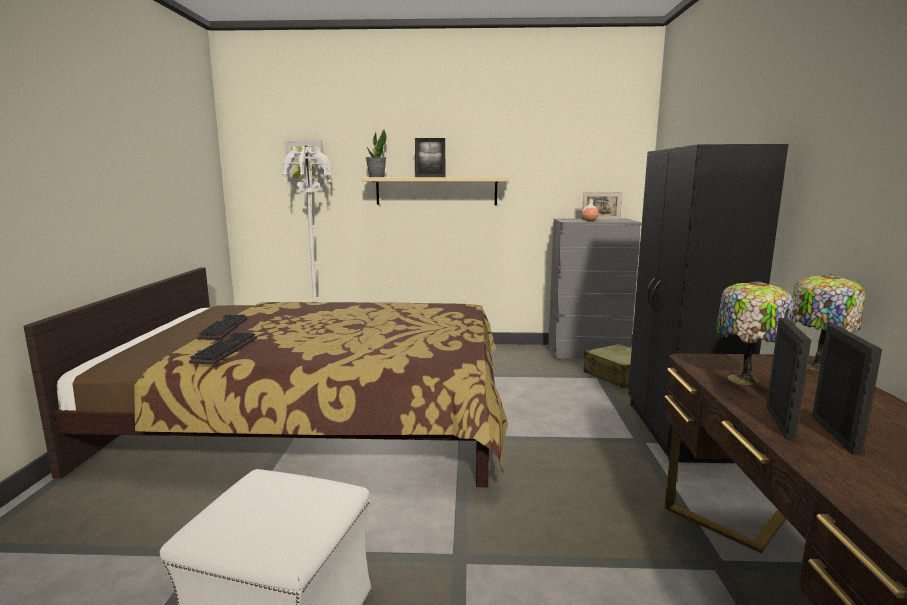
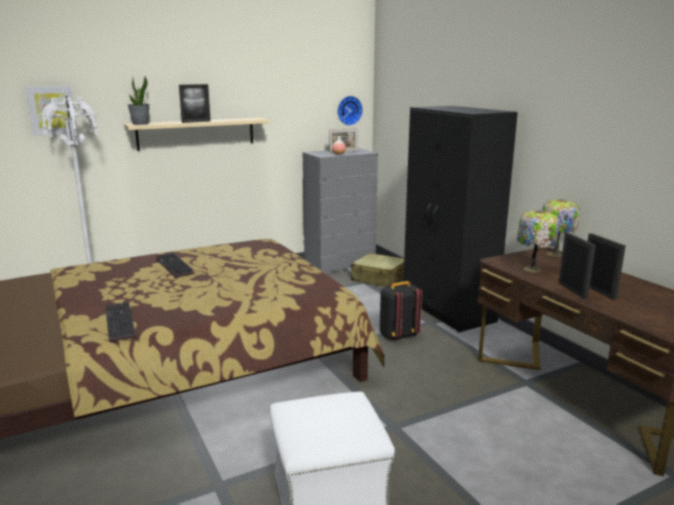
camera: 30 degrees left, 5 degrees up
keyboard [197,315,247,340] -> keyboard moved to [156,253,194,278]
none -> wall clock [337,96,363,126]
none -> black backpack [380,281,422,341]

